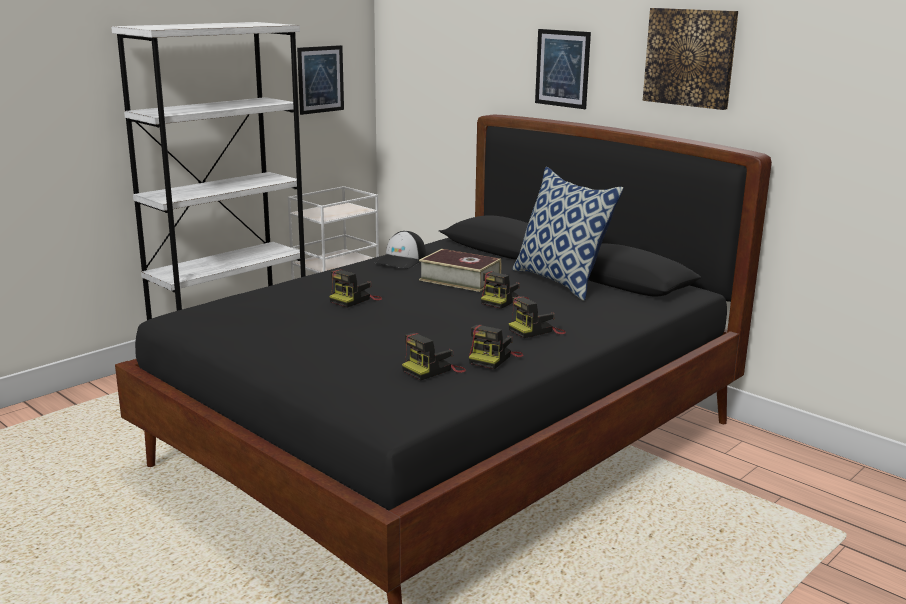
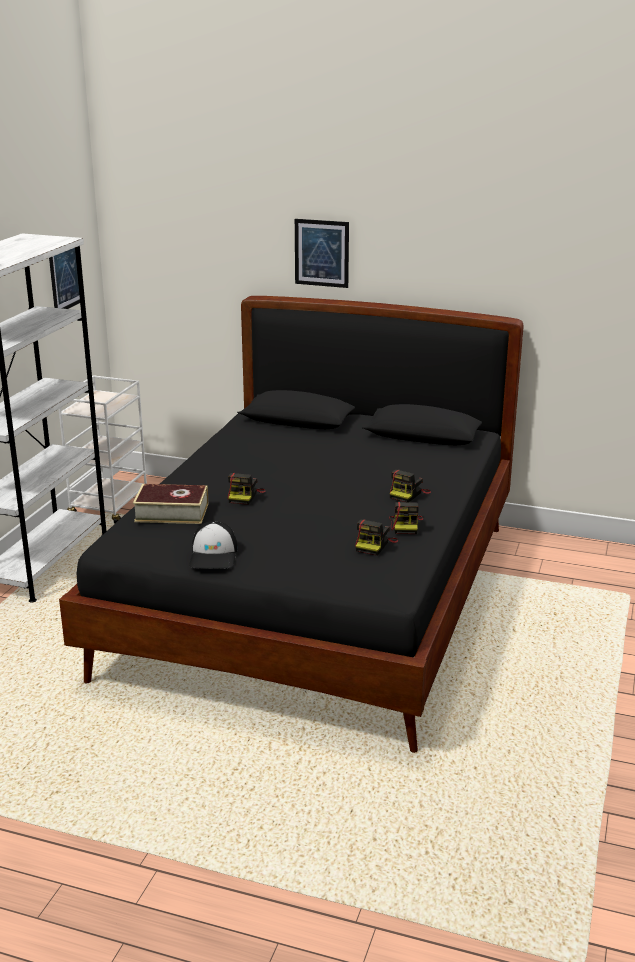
camera: 25 degrees left, 5 degrees up
cap [375,231,426,268] -> cap moved to [189,521,238,569]
book [419,249,501,292] -> book moved to [133,484,208,524]
camera [481,271,530,309] -> none
pillow [512,167,624,301] -> none
picture [643,8,738,110] -> none

